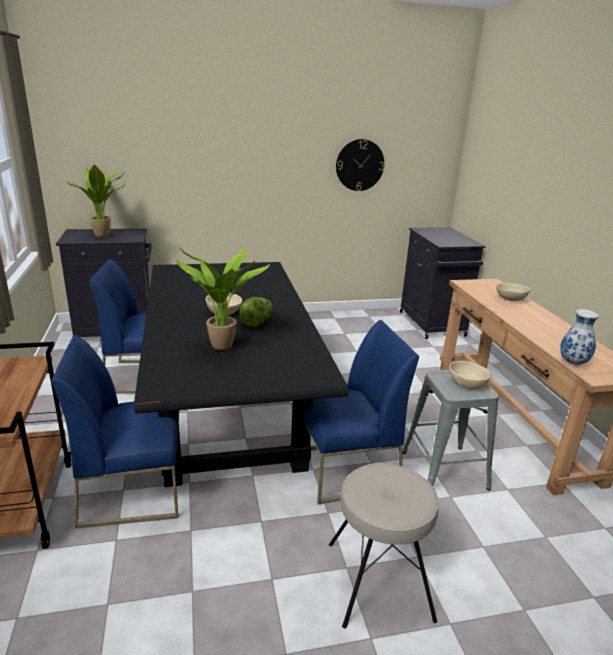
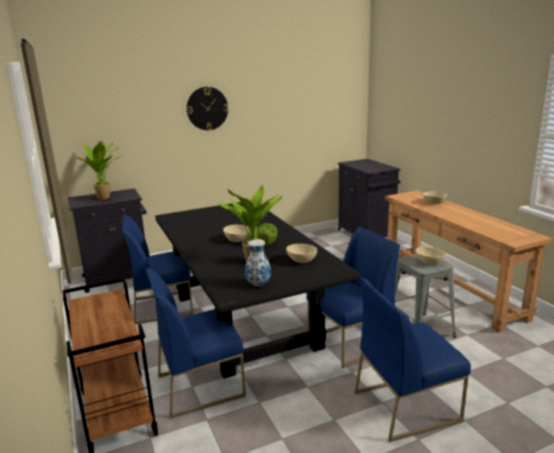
camera: 10 degrees left, 5 degrees down
beige stool [329,463,439,628] -> blue chair [354,278,471,442]
wall clock [336,139,384,191] -> wall clock moved to [187,87,228,130]
vase [560,309,599,365] -> vase moved to [245,239,271,286]
none -> beige bowl [286,244,317,263]

